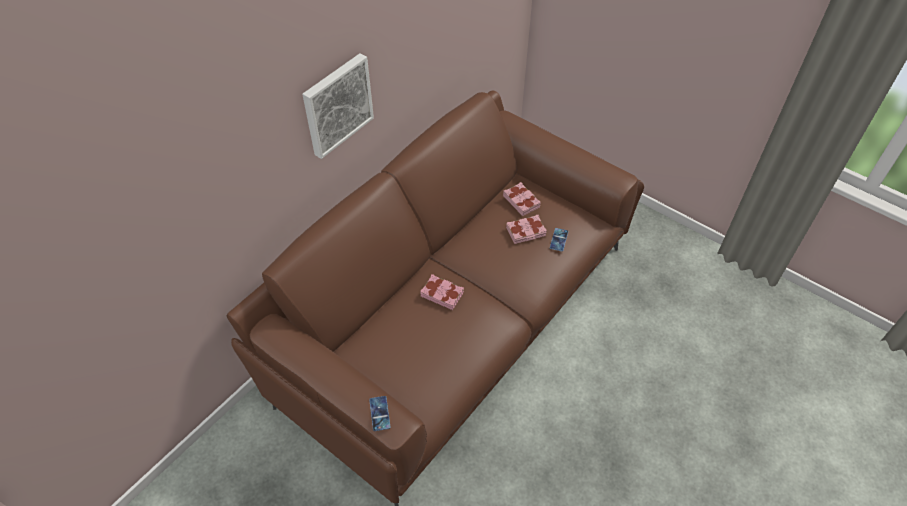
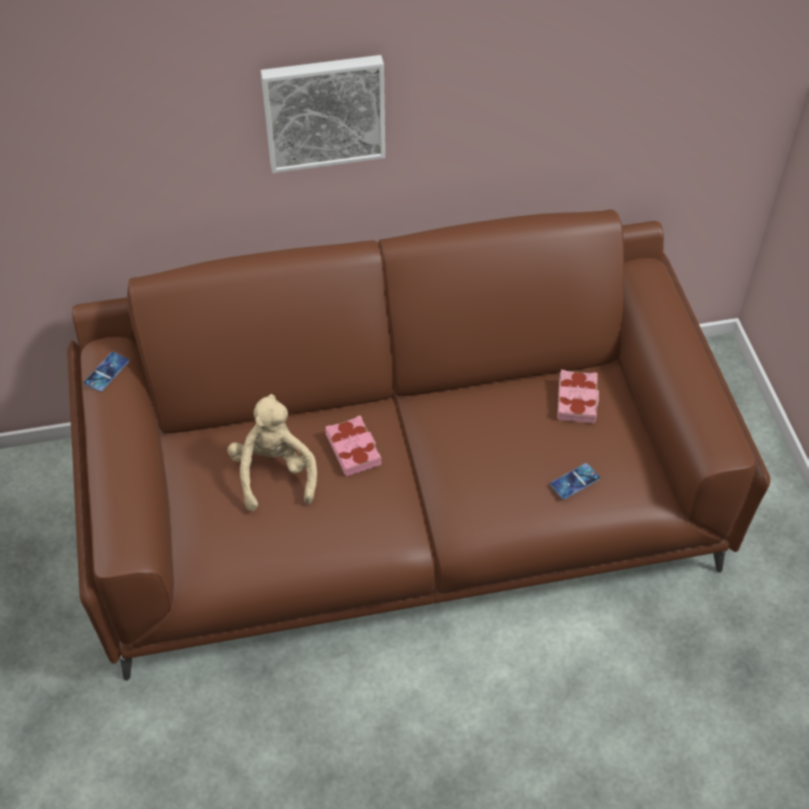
camera: 40 degrees right, 0 degrees up
phone [369,396,391,431] -> phone moved to [84,352,129,392]
pink book [506,215,547,244] -> none
none -> beige plush toy [227,394,317,511]

